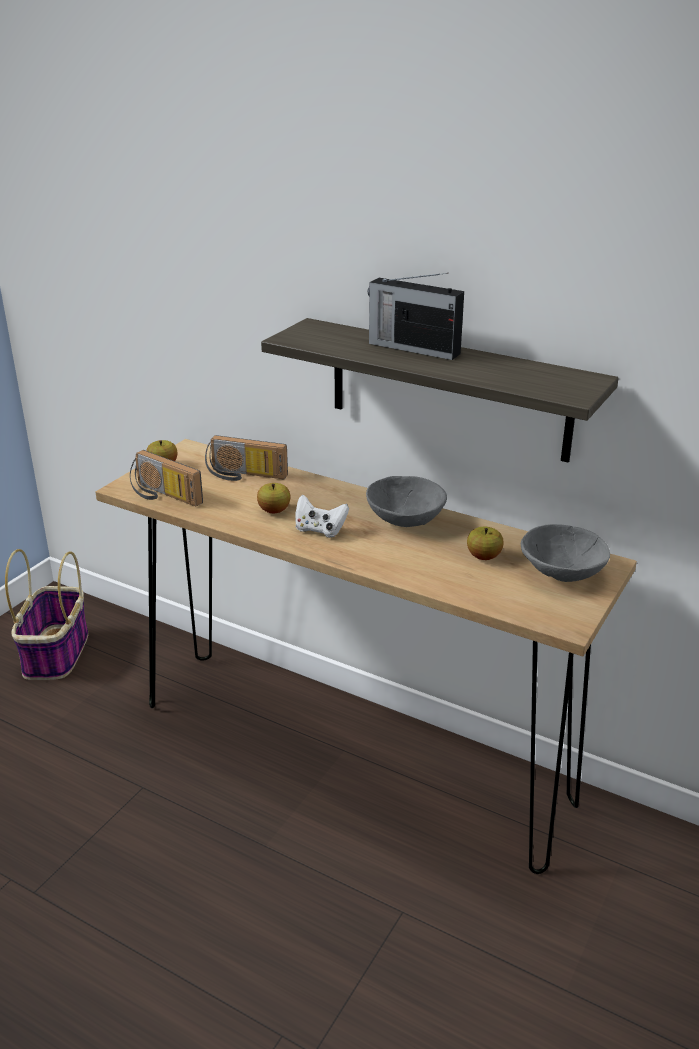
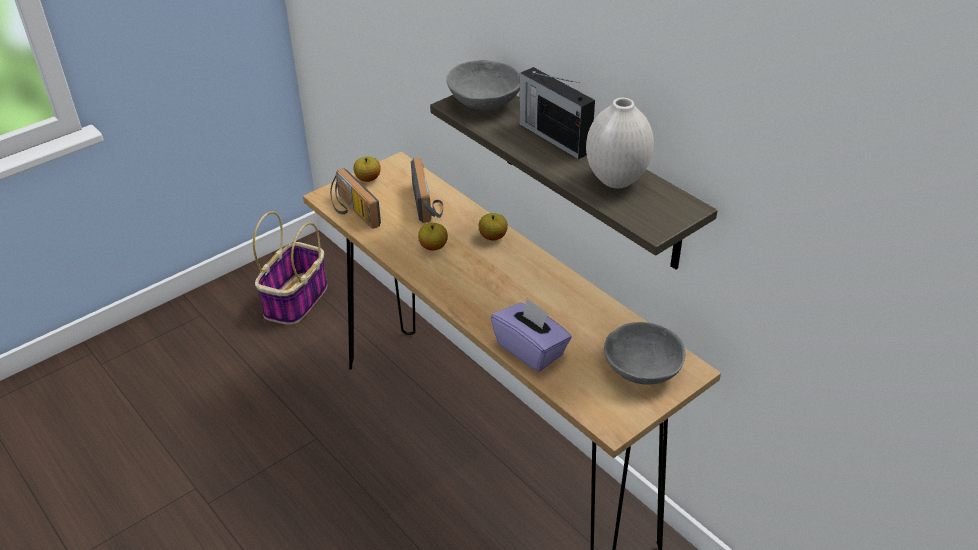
camera: 20 degrees right, 10 degrees up
radio [205,435,288,481] -> radio turned 135 degrees counterclockwise [411,158,443,223]
white game controller [295,495,349,538] -> none
grey bowl [366,476,447,527] -> grey bowl moved to [446,60,520,110]
apple [467,527,504,560] -> apple moved to [478,213,508,241]
none -> purple tissue box [491,298,572,372]
none -> white vase [586,98,654,189]

